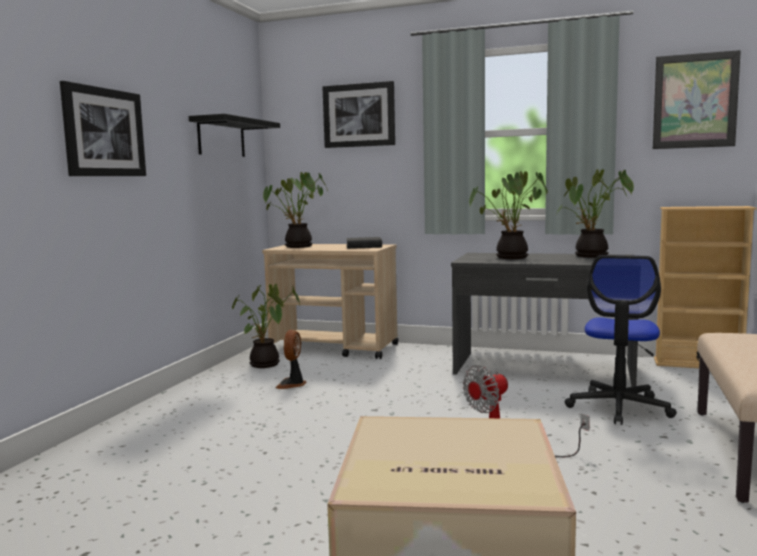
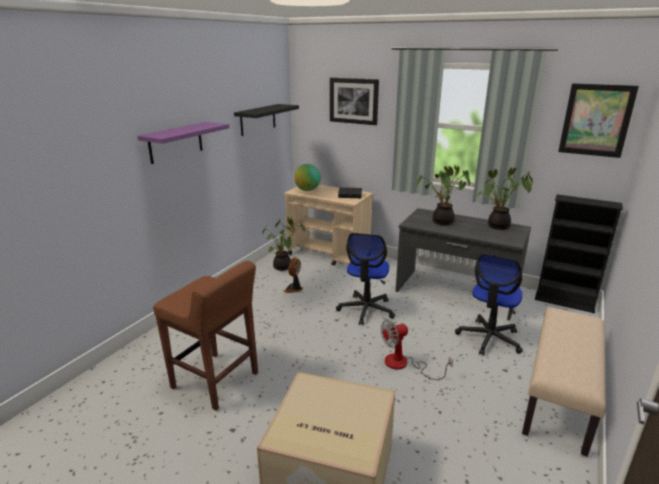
camera: 10 degrees right, 15 degrees up
picture [60,81,146,176] -> purple shelf [137,122,229,164]
potted plant [263,172,328,248] -> globe [294,164,321,191]
beige bookcase [654,206,756,368] -> black bookcase [535,194,623,313]
none -> brown stool [153,261,258,411]
none -> office chair [336,233,395,325]

